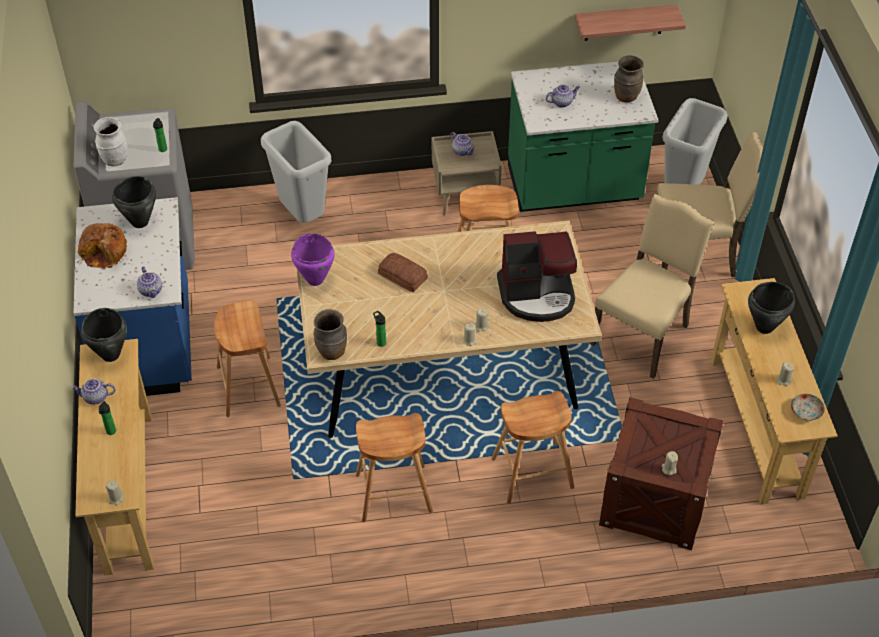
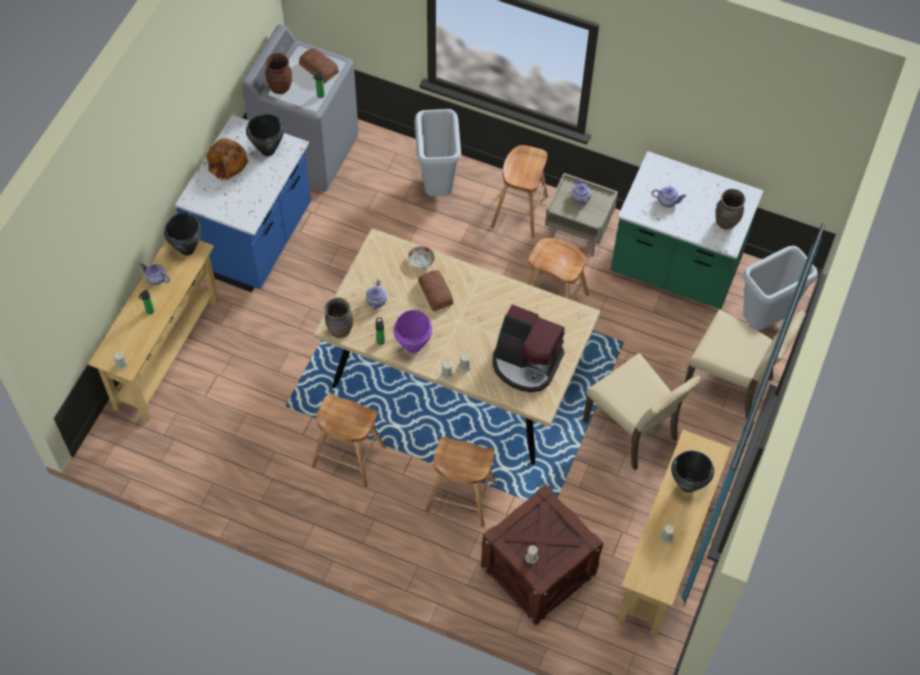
camera: 30 degrees right, 10 degrees up
white vase [94,117,127,166] -> brown vase [265,53,292,94]
teapot [137,266,162,298] -> teapot moved to [366,280,387,310]
brown stool [214,301,281,417] -> brown stool moved to [491,145,548,238]
purple cooking pot [291,233,335,286] -> purple cooking pot moved to [394,310,432,353]
shelf [574,4,686,41] -> none
beige chair [590,194,714,379] -> beige chair turned 75 degrees clockwise [583,353,702,470]
plate [791,394,825,421] -> plate moved to [408,246,435,269]
none -> bread [299,48,339,83]

